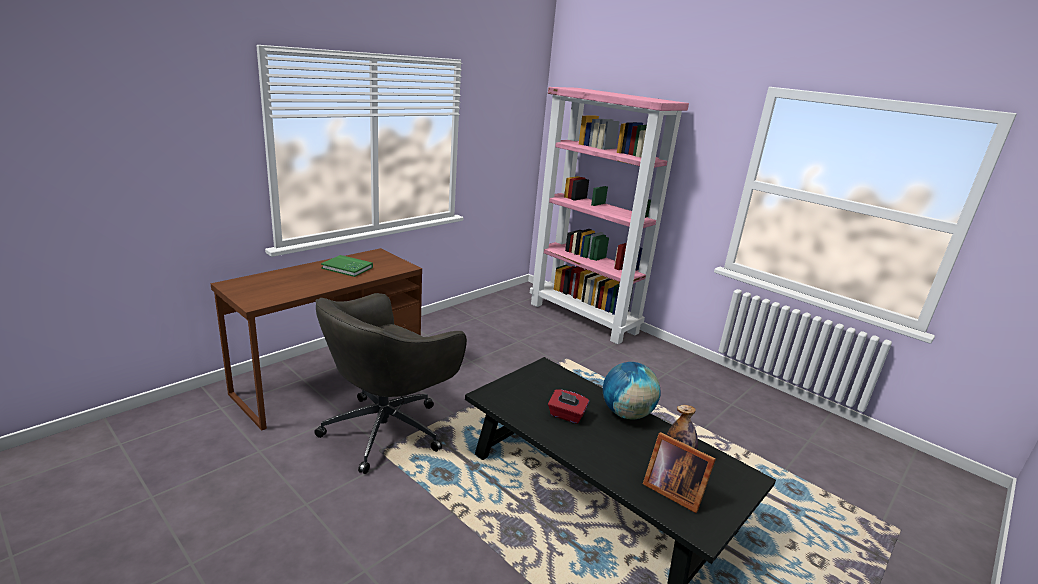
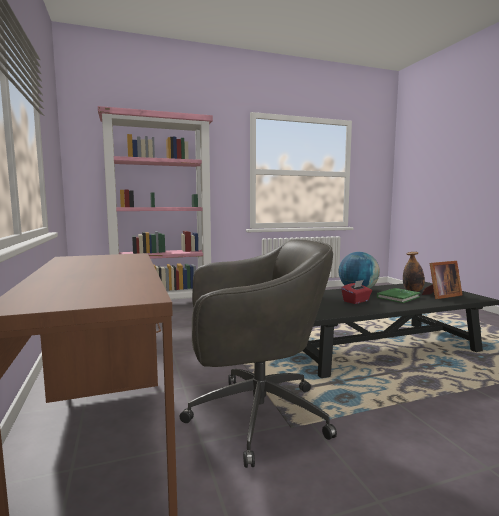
camera: 60 degrees left, 15 degrees down
grey office chair [315,293,467,474] -> grey office chair turned 75 degrees counterclockwise [180,240,337,468]
green book [321,255,373,277] -> green book moved to [377,288,420,303]

